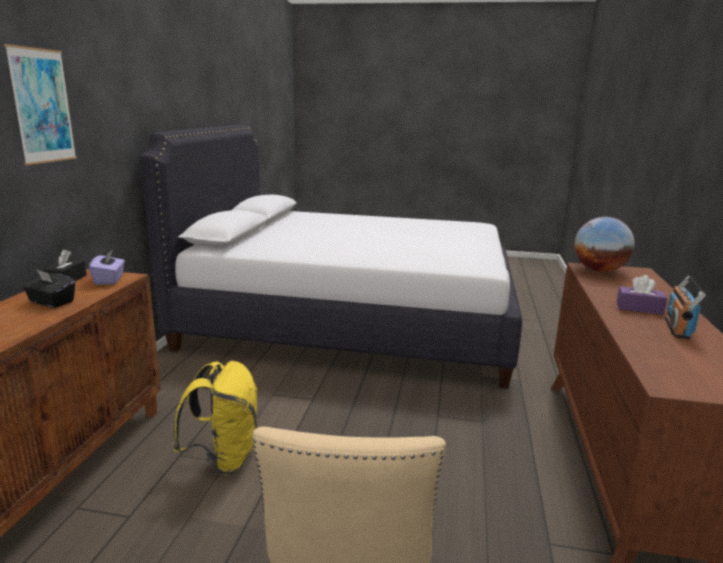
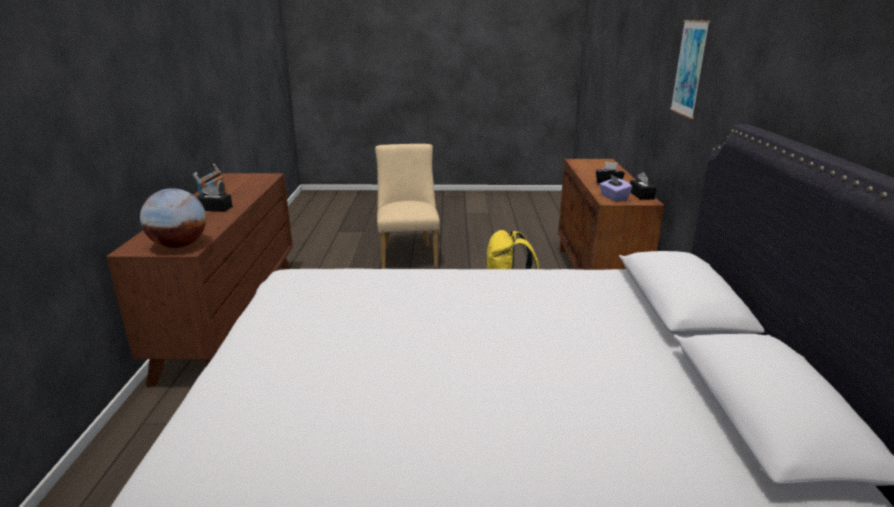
camera: 170 degrees right, 5 degrees up
purple tissue box [617,275,667,315] -> black tissue box [196,184,233,212]

